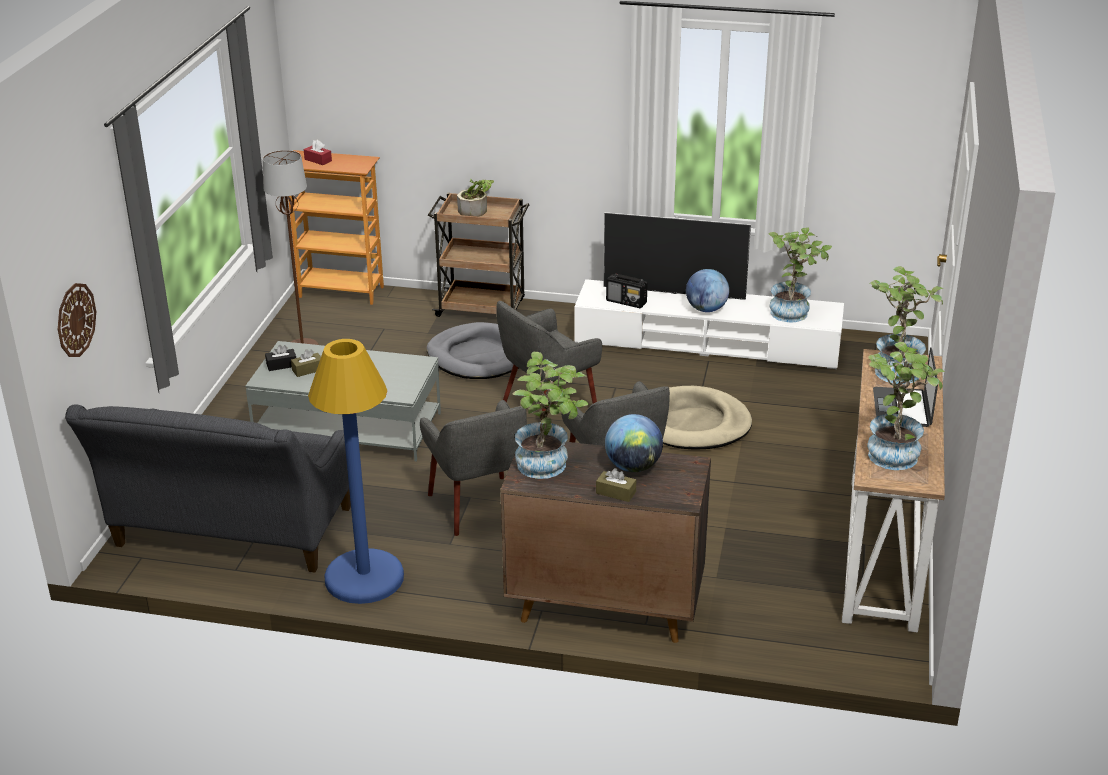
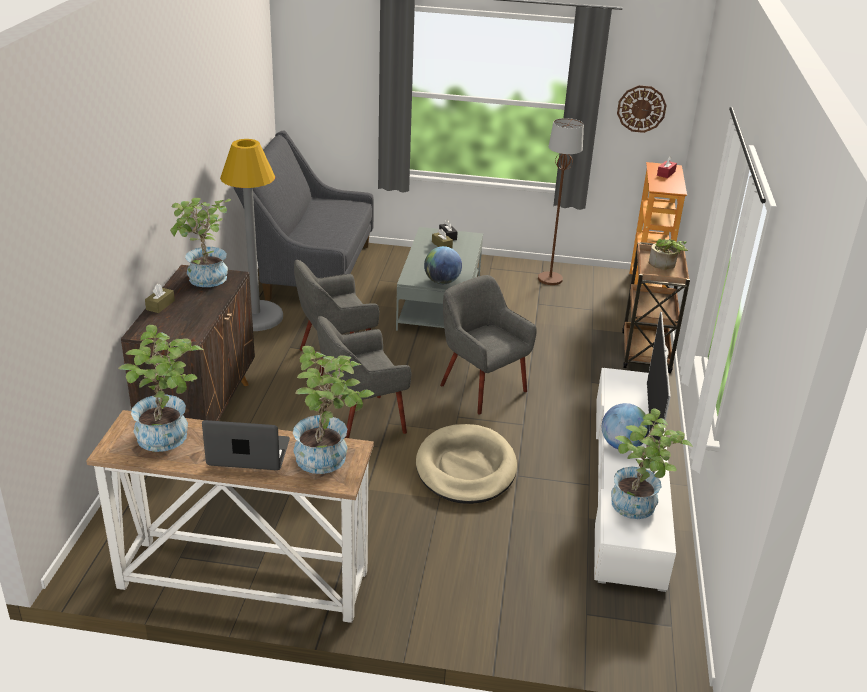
camera: 85 degrees right, 0 degrees up
wall clock [58,283,96,357] -> wall clock moved to [617,85,667,133]
blue floor lamp [308,339,404,604] -> grey floor lamp [220,139,283,331]
grey dog bed [427,322,519,379] -> none
globe [605,414,663,472] -> globe moved to [424,246,462,284]
radio [606,274,648,308] -> none

